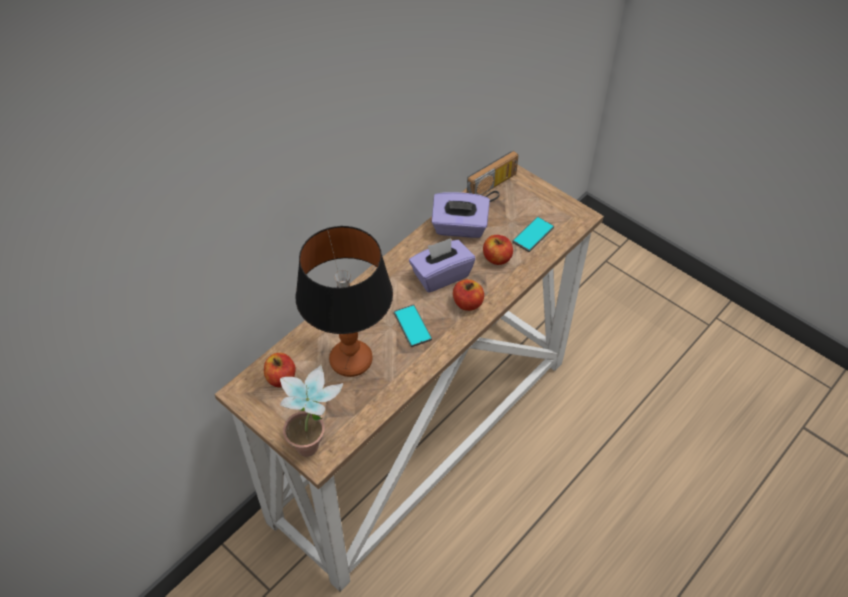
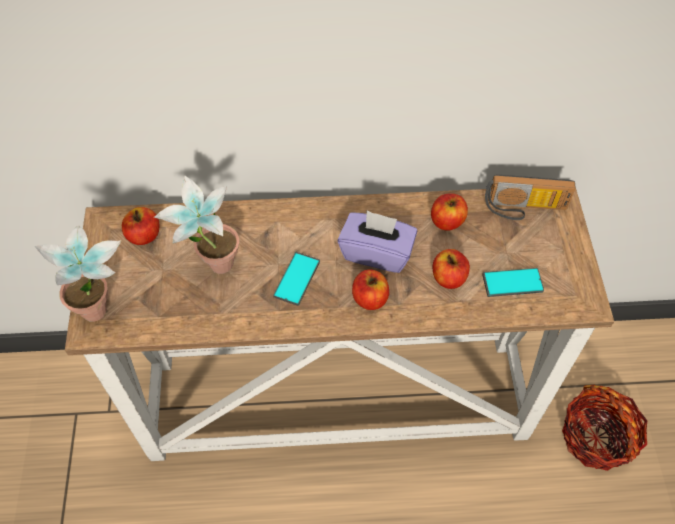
camera: 45 degrees right, 5 degrees up
table lamp [295,226,393,377] -> potted plant [154,175,239,274]
purple tissue box [432,192,490,238] -> apple [431,193,468,231]
none -> basket [562,384,647,471]

